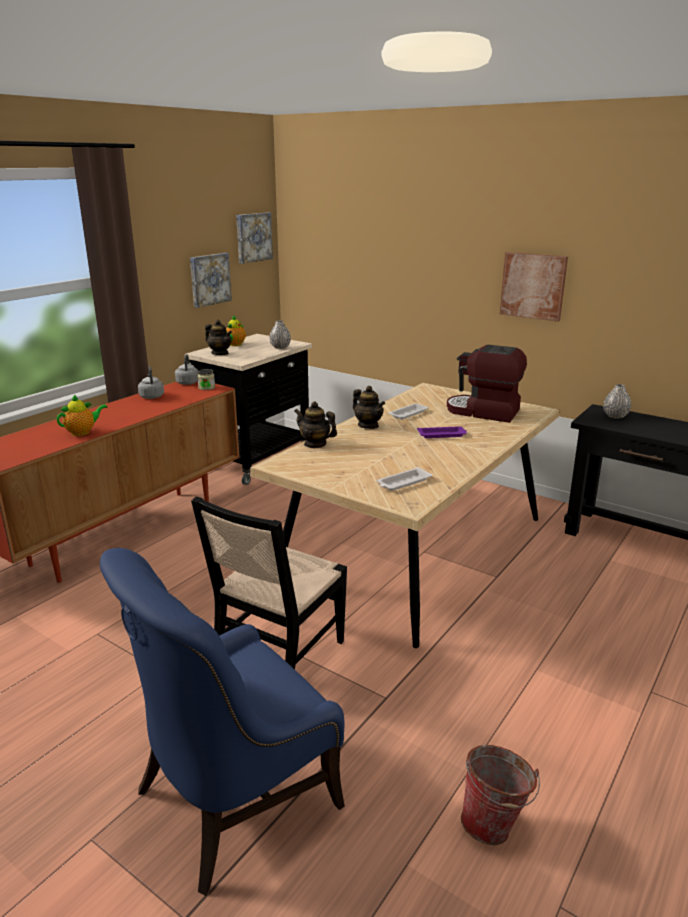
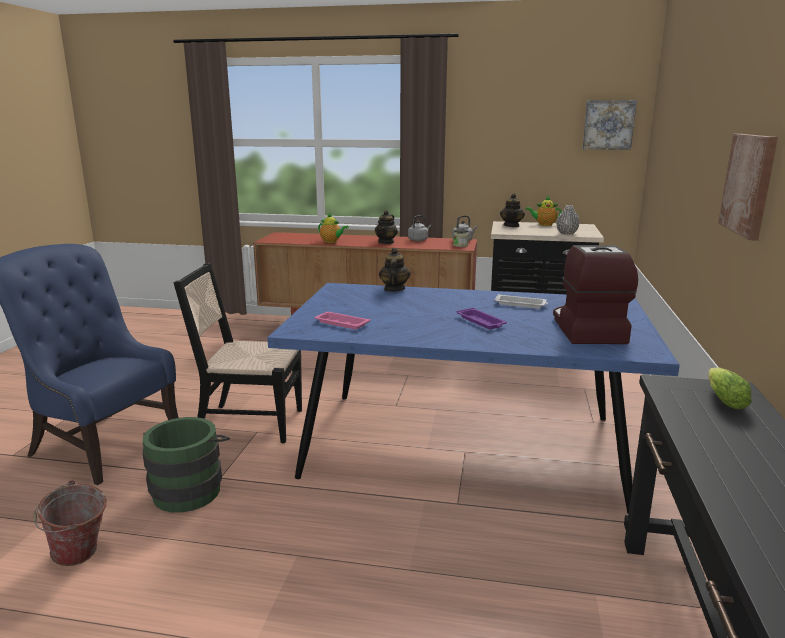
camera: 65 degrees right, 5 degrees down
picture [190,253,232,308] -> none
beige dining table [250,383,559,648] -> blue dining table [267,283,680,513]
teapot [353,386,385,429] -> teapot moved to [375,210,398,244]
white tray [377,467,432,491] -> pink tray [315,312,371,329]
grey vase [603,384,631,419] -> lettuce [708,367,752,410]
none -> green bucket [143,417,230,513]

